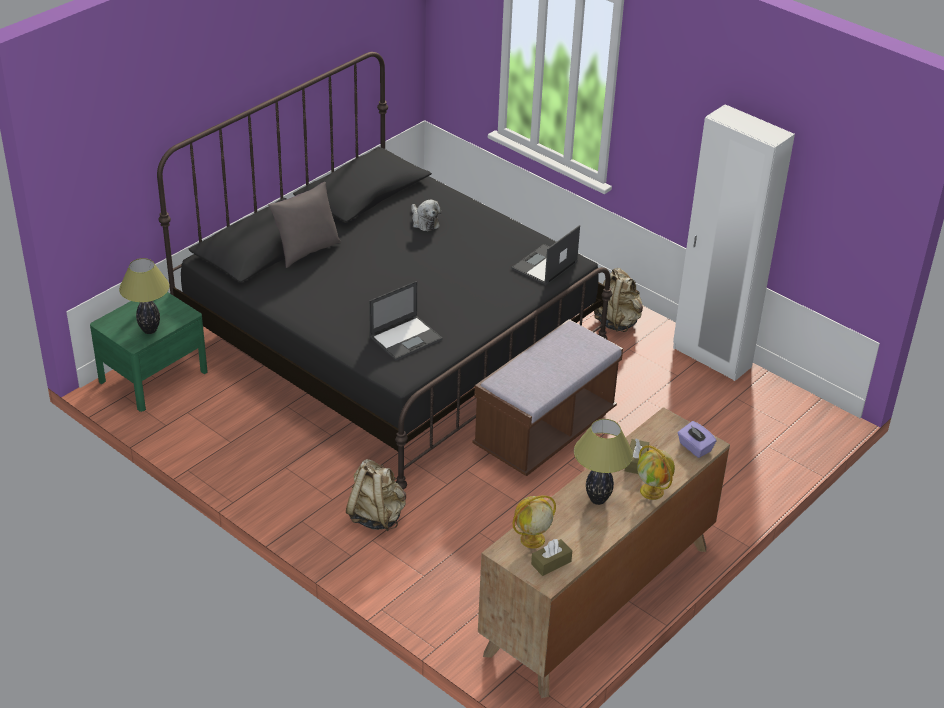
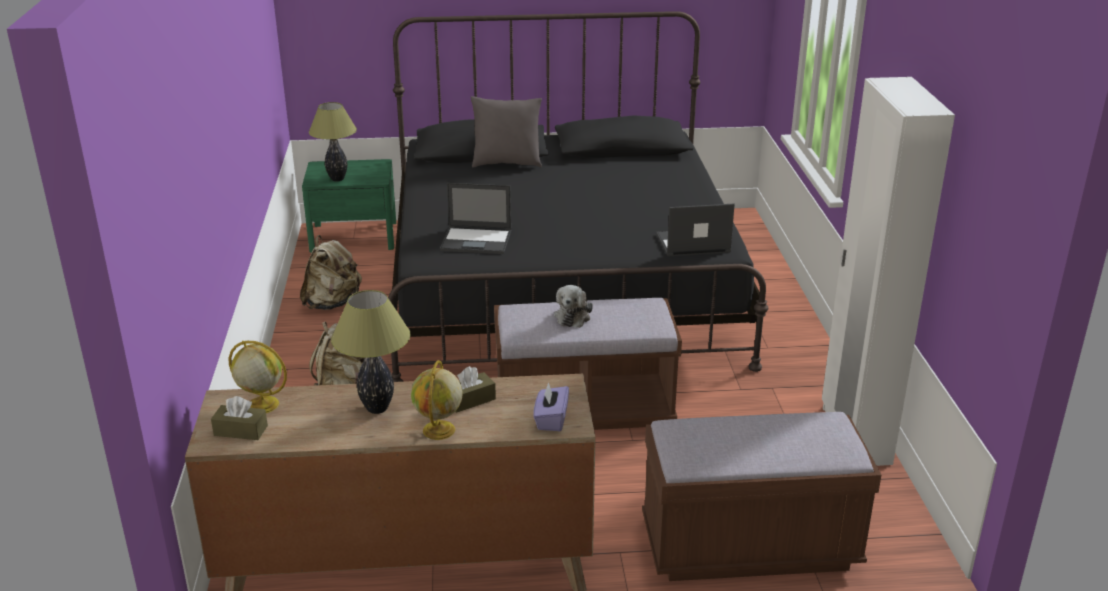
camera: 45 degrees right, 10 degrees down
plush toy [411,200,441,231] -> plush toy moved to [554,285,593,328]
beige backpack [592,268,643,332] -> beige backpack moved to [300,235,362,310]
none -> brown bench [642,412,881,581]

